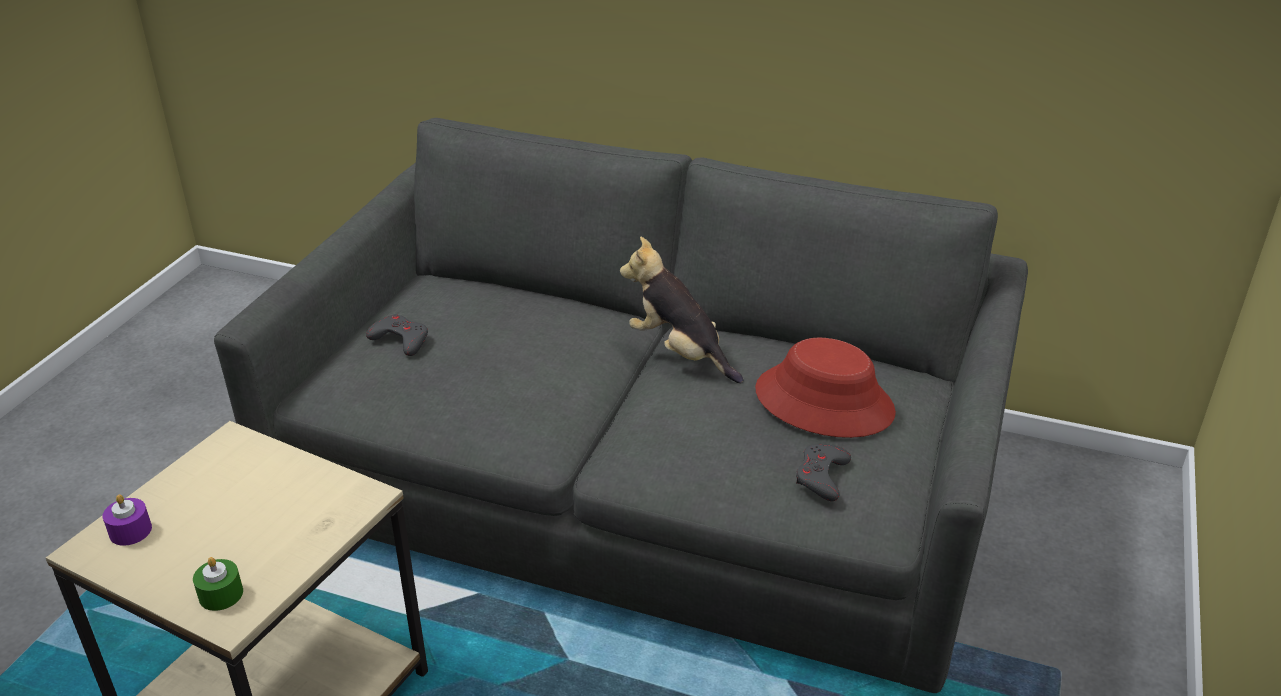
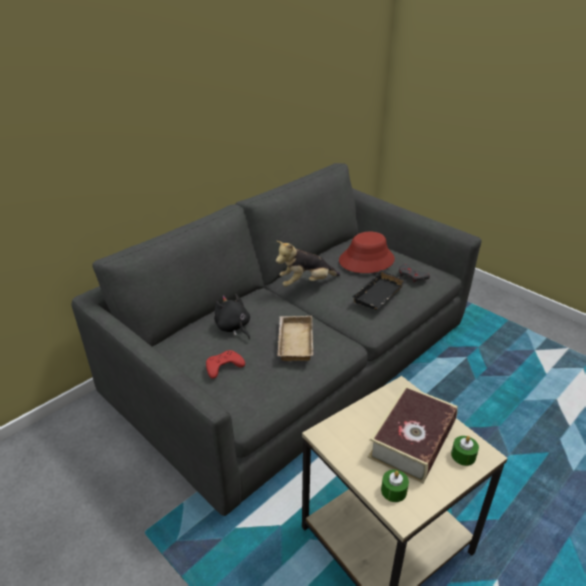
camera: 65 degrees left, 0 degrees up
purple candle [103,494,152,546] -> green candle [381,470,409,502]
grey game controller [366,314,428,356] -> red game controller [206,350,245,379]
none -> black plush toy [214,294,250,339]
none -> beige tray [277,316,313,361]
none -> black tray [352,270,407,310]
none -> book [368,385,458,483]

